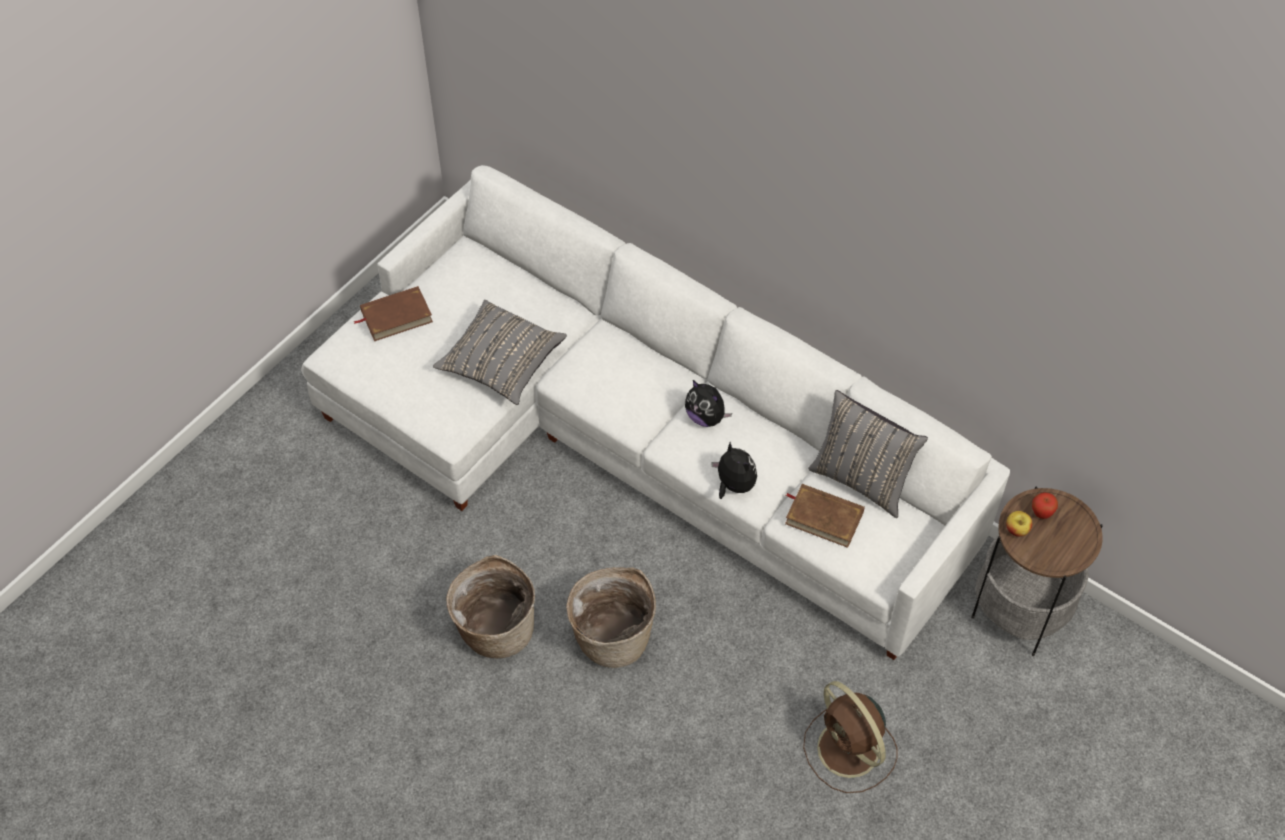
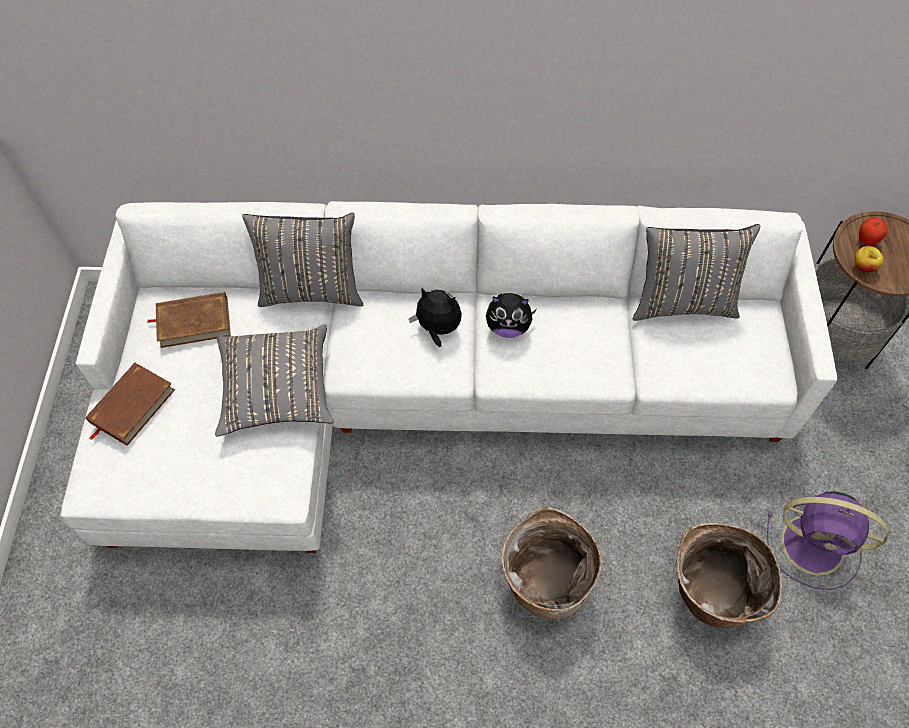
camera: 35 degrees left, 5 degrees up
basket [446,555,535,658] -> basket moved to [677,523,782,628]
plush toy [711,442,757,499] -> plush toy moved to [409,288,462,347]
brown book [785,484,865,548] -> brown book moved to [147,292,231,348]
brown fan [803,681,898,793] -> purple fan [767,491,889,590]
none -> grey pillow [242,213,363,307]

